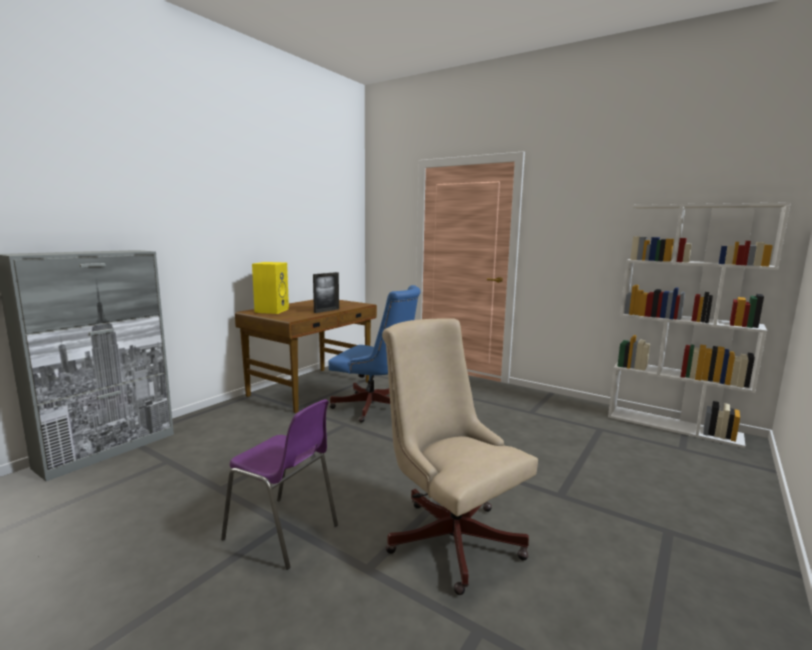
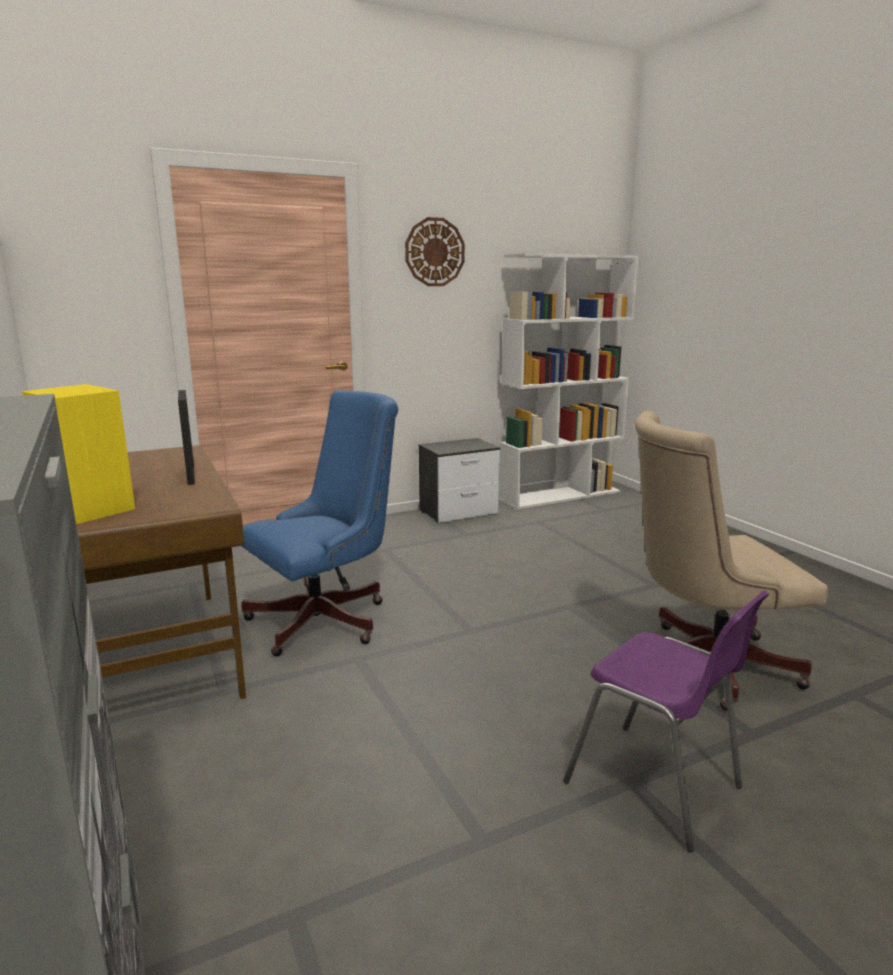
camera: 60 degrees left, 5 degrees up
purple chair [221,399,338,570] -> purple chair turned 75 degrees clockwise [563,591,769,852]
none -> wall clock [405,217,465,286]
none -> nightstand [418,438,500,524]

